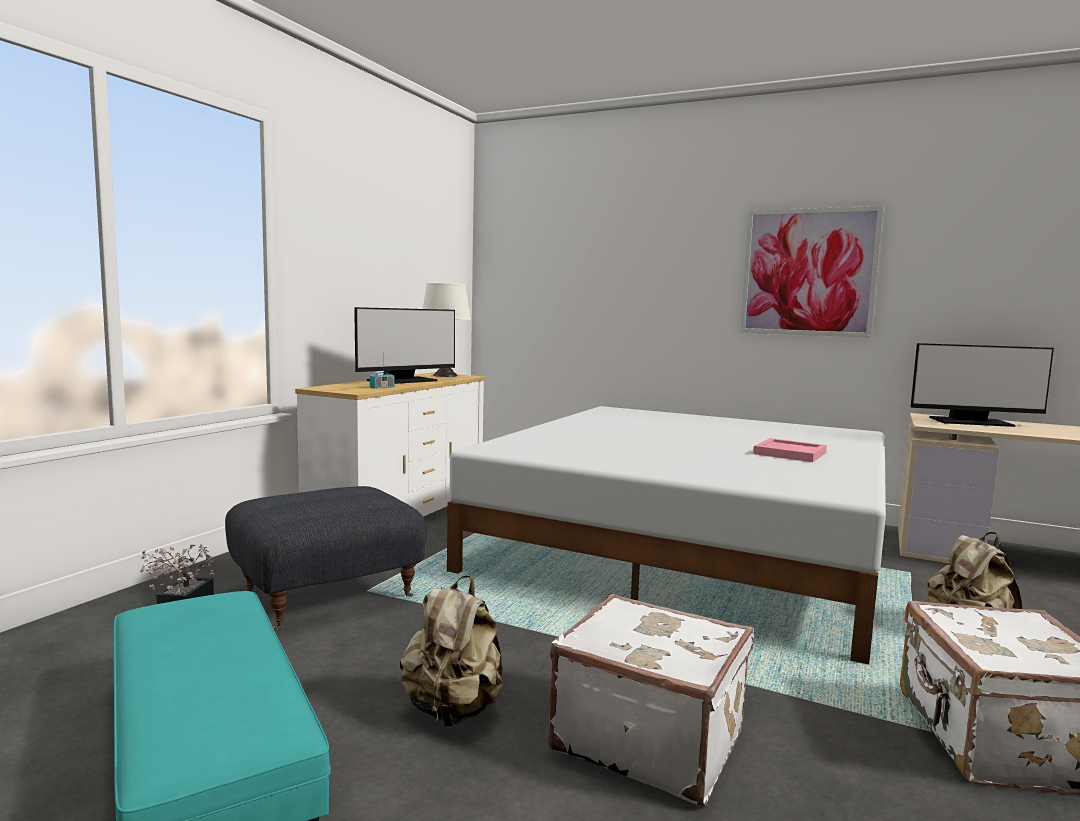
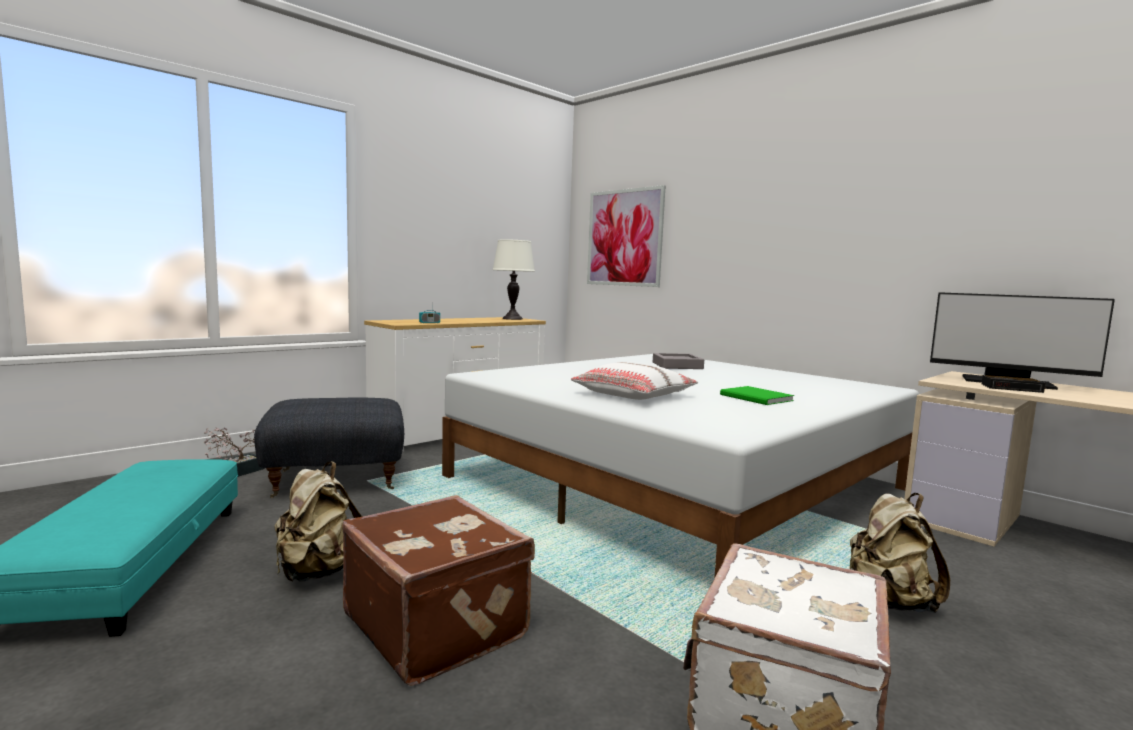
camera: 20 degrees right, 0 degrees up
monitor [354,307,455,384] -> none
white suitcase [548,594,753,806] -> brown suitcase [342,495,535,686]
picture [740,206,884,338] -> picture moved to [587,185,666,287]
pink tray [753,438,827,462] -> green book [720,386,794,405]
none -> white pillow [571,362,698,400]
none -> grey tray [653,353,704,369]
none -> alarm clock [982,375,1046,393]

